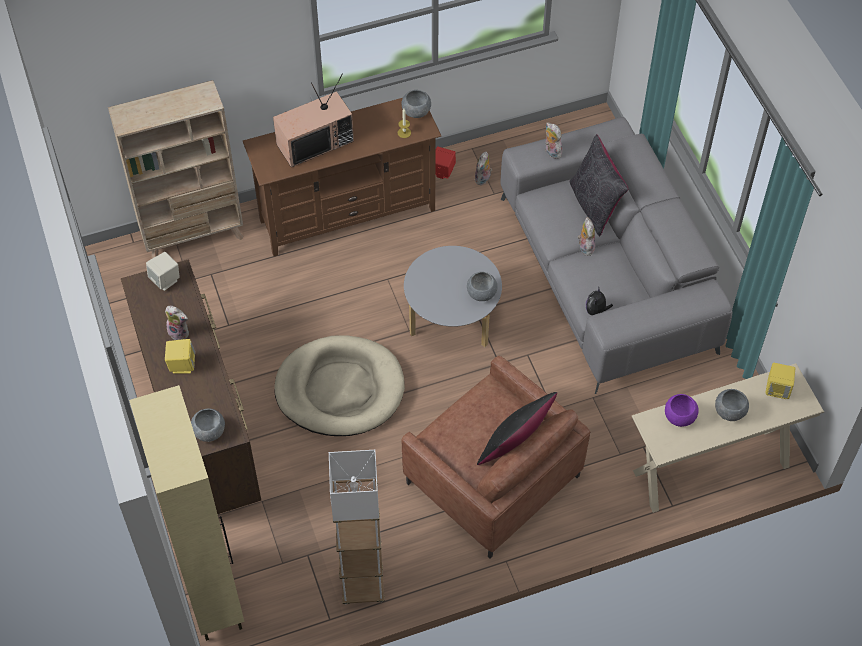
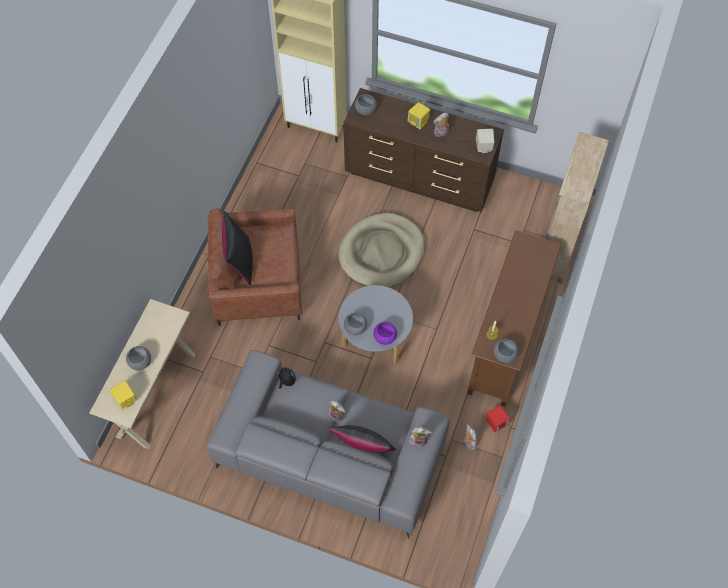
camera: 130 degrees right, 5 degrees up
television [273,73,354,167] -> none
white floor lamp [329,450,384,605] -> none
purple bowl [665,394,699,427] -> purple bowl moved to [373,322,397,345]

